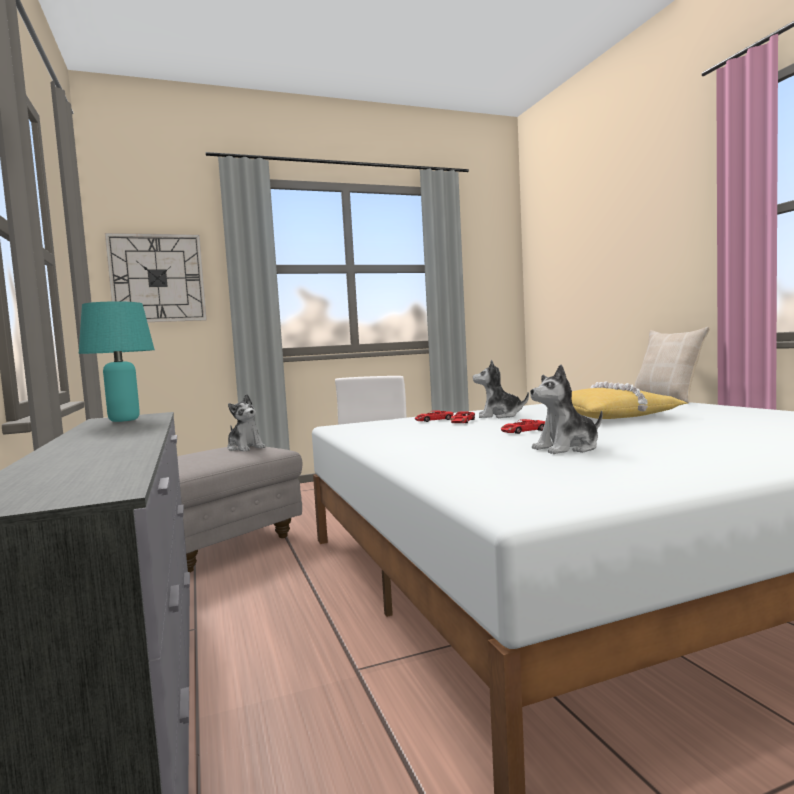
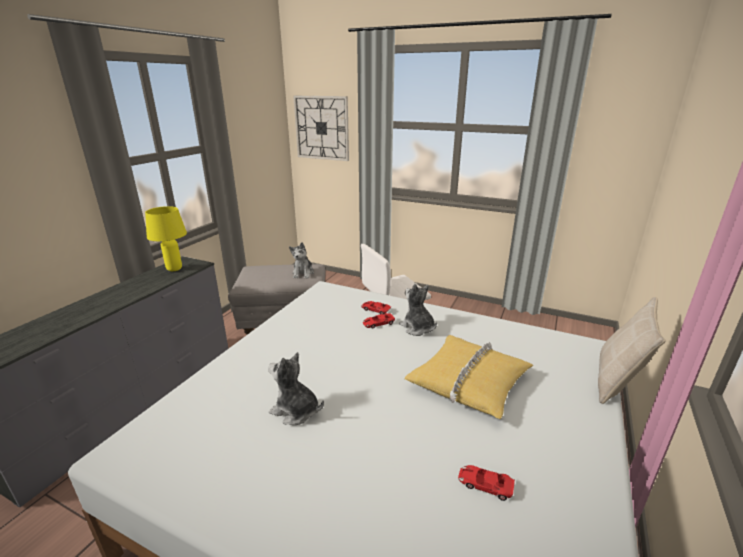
camera: 45 degrees right, 20 degrees up
turquoise table lamp [79,301,155,422] -> yellow table lamp [145,206,187,271]
red toy car [501,419,545,434] -> red toy car moved to [458,465,515,501]

